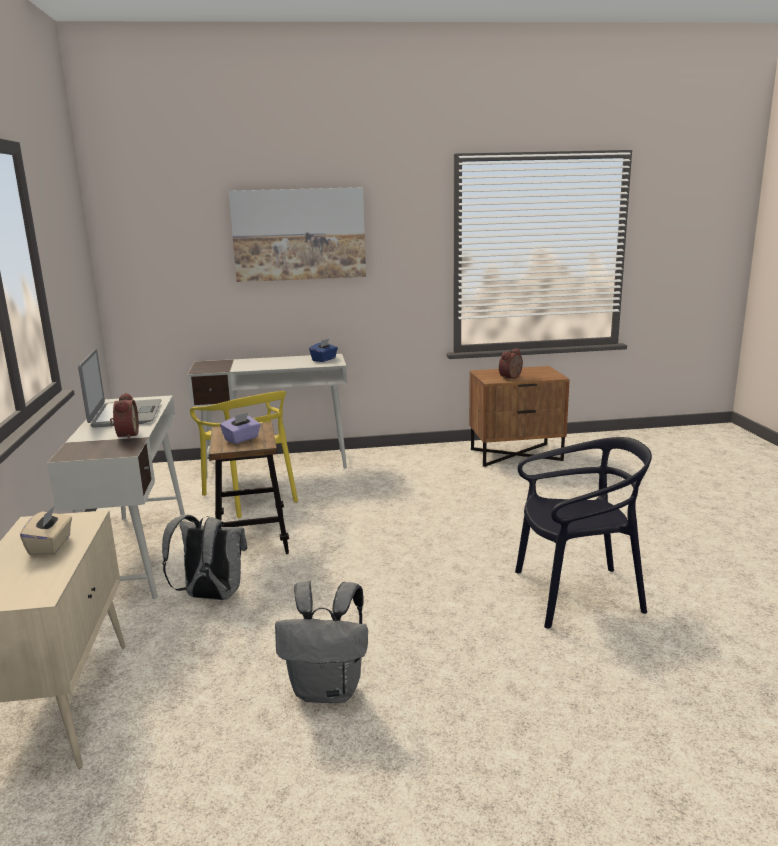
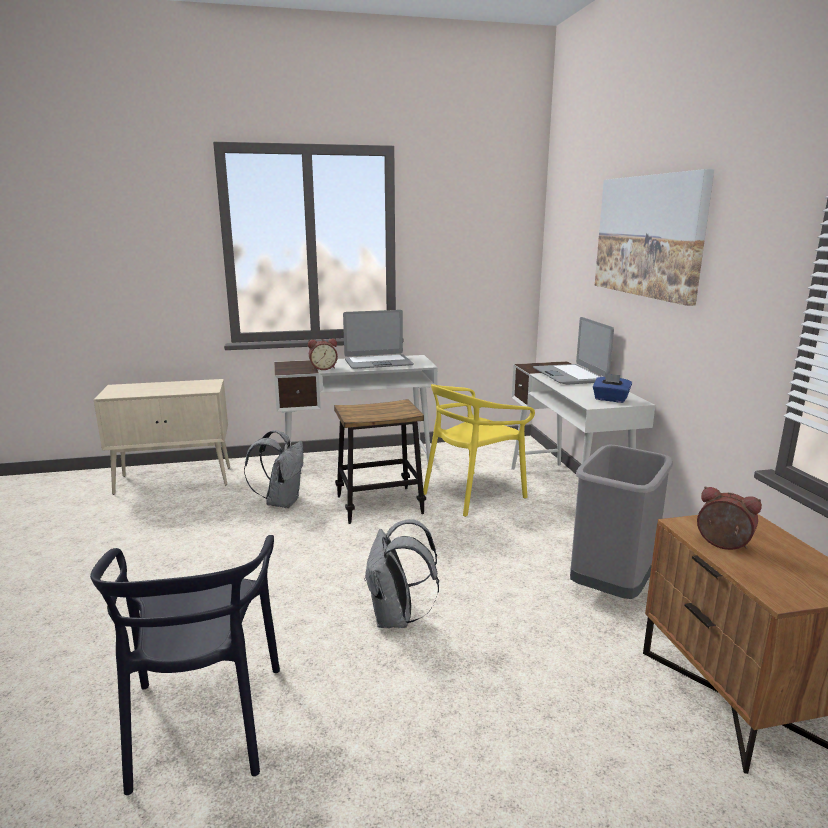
camera: 85 degrees right, 0 degrees up
beige tissue box [20,505,72,556] -> none
purple tissue box [220,413,261,444] -> none
grey backpack [275,581,368,703] -> grey backpack moved to [364,519,439,628]
none -> laptop [533,317,614,384]
none -> grey trash can [570,444,673,599]

